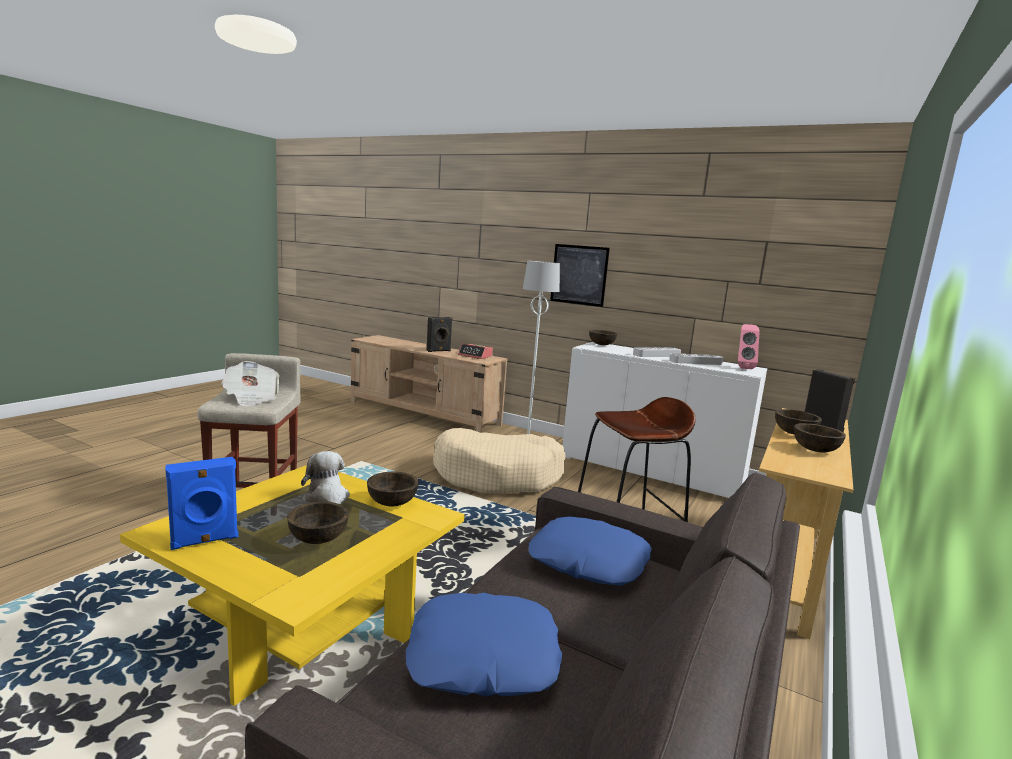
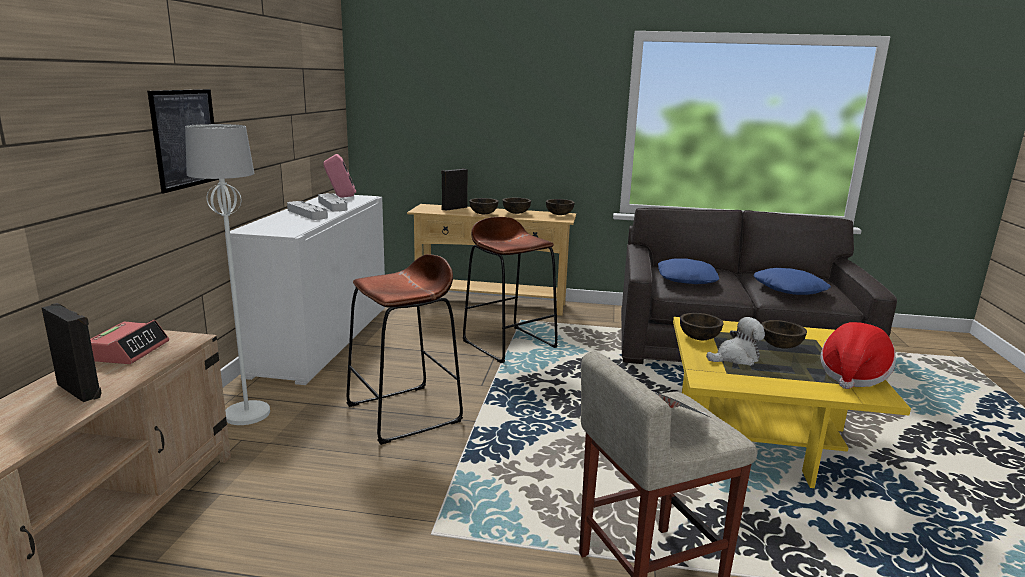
camera: 110 degrees left, 5 degrees up
blue speaker [165,457,238,550] -> hat [821,322,896,389]
plush toy [301,451,350,504] -> plush toy turned 150 degrees counterclockwise [706,317,765,366]
beige dog bed [433,428,566,494] -> brown stool [346,254,463,445]
brown bowl [589,330,618,345] -> brown bowl moved to [546,199,575,215]

